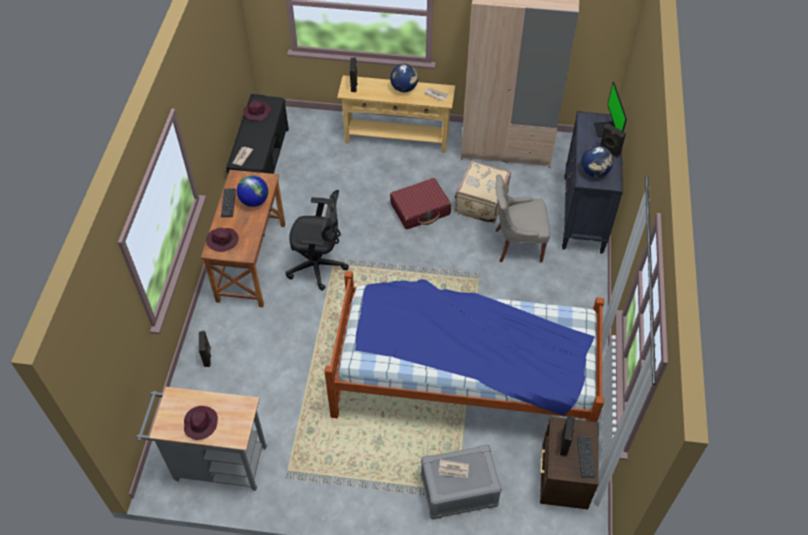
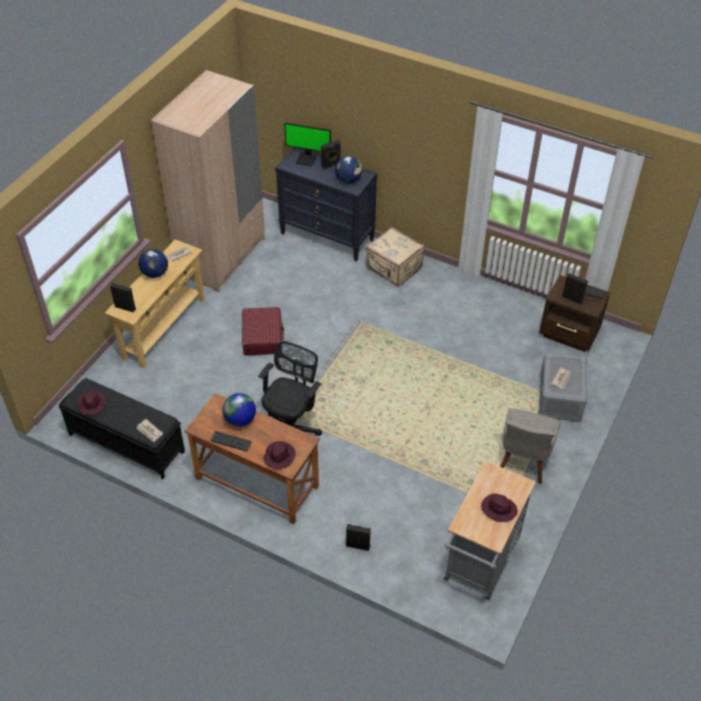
camera: 70 degrees left, 5 degrees down
bed [324,271,604,422] -> none
beige suitcase [455,160,511,224] -> beige suitcase moved to [366,227,424,287]
grey chair [495,175,550,263] -> grey chair moved to [500,409,560,484]

